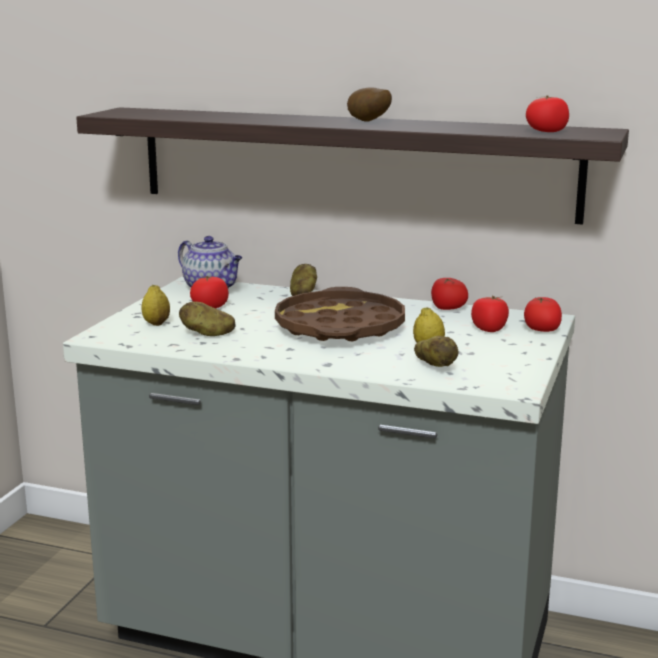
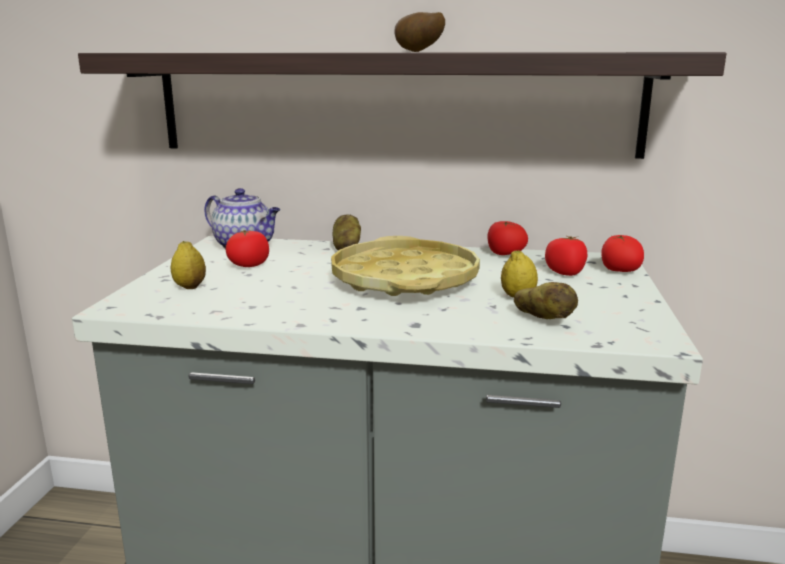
camera: 10 degrees left, 0 degrees up
potato [179,301,236,336] -> none
brown tray [275,287,405,341] -> yellow tray [331,236,480,296]
tomato [526,95,569,132] -> none

